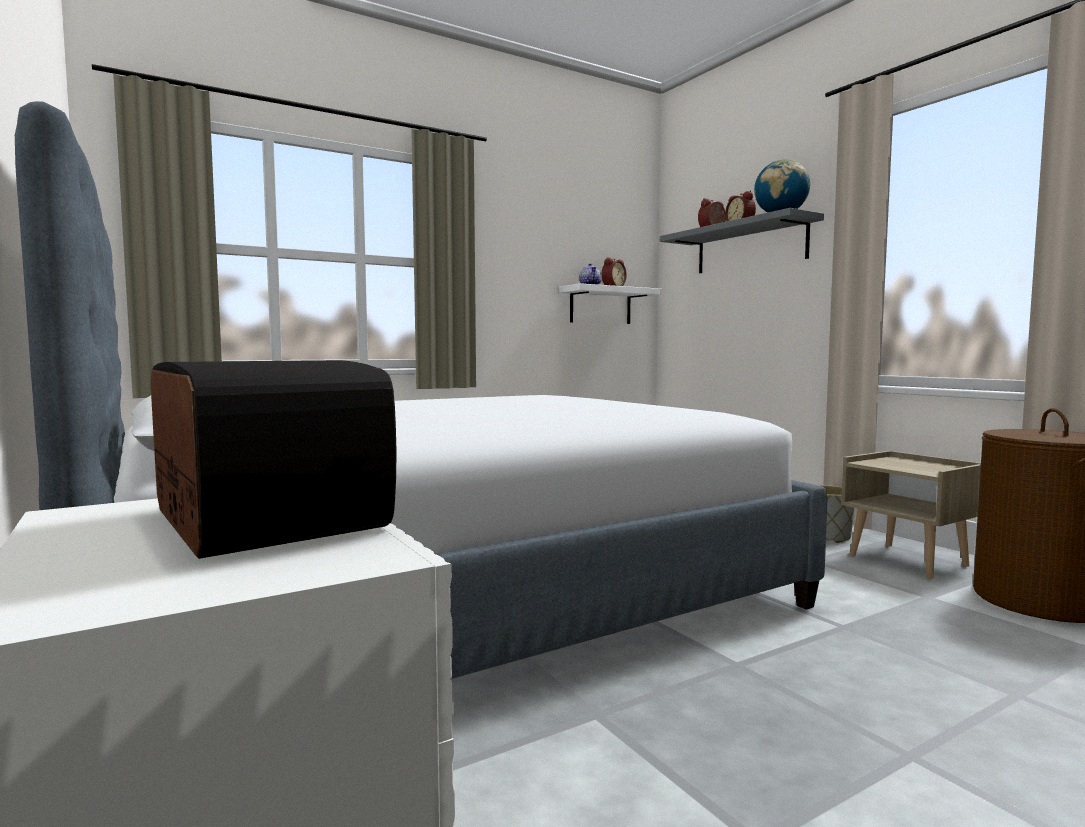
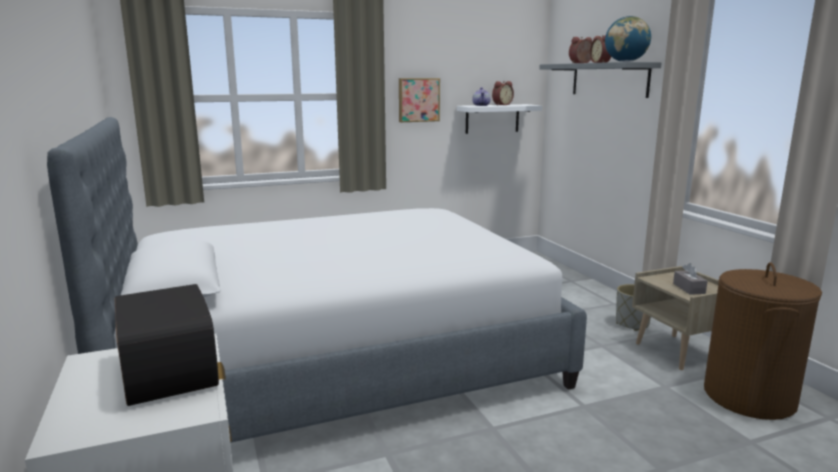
camera: 10 degrees right, 10 degrees up
none -> picture [399,78,440,122]
none -> grey tissue box [673,263,708,295]

